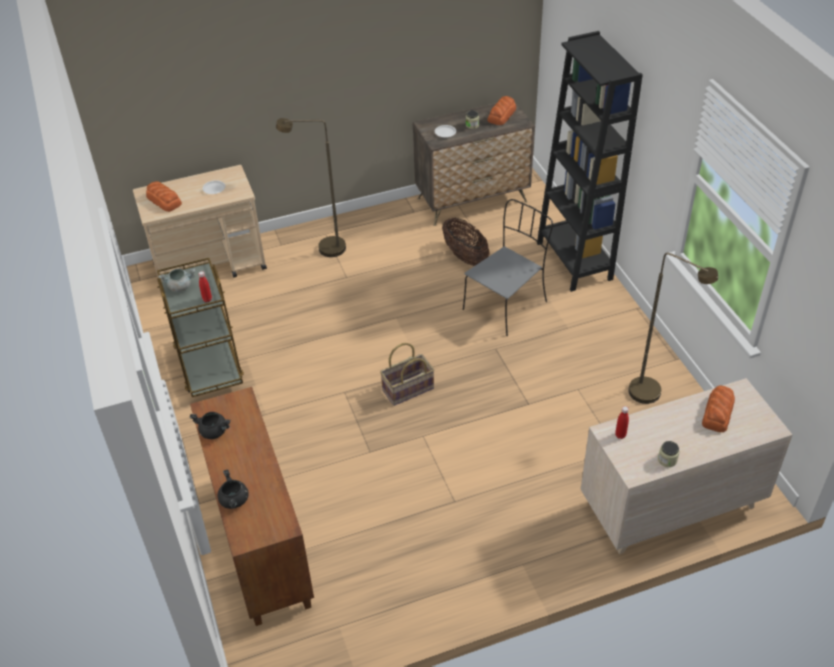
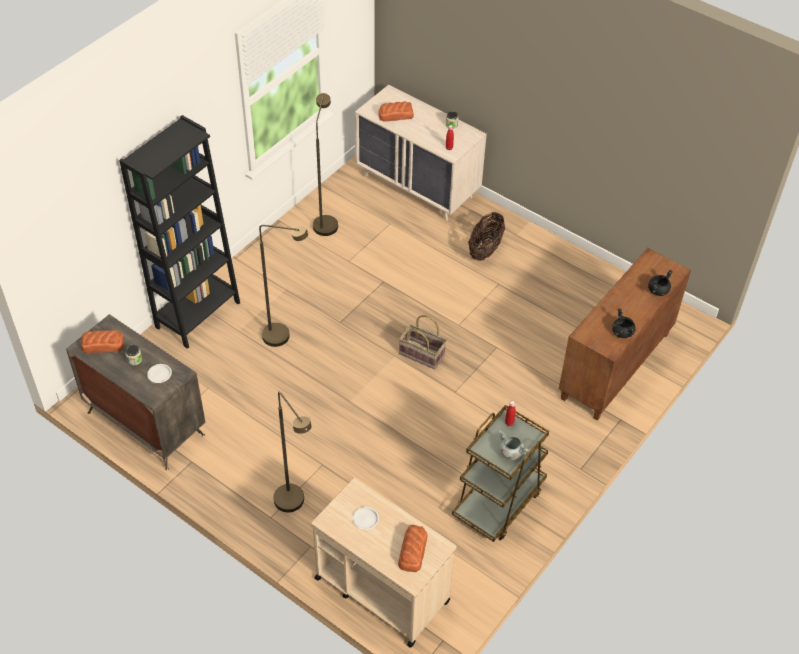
camera: 125 degrees left, 5 degrees up
basket [442,218,490,266] -> basket moved to [468,212,505,261]
grey chair [463,199,553,336] -> brown floor lamp [259,225,308,347]

